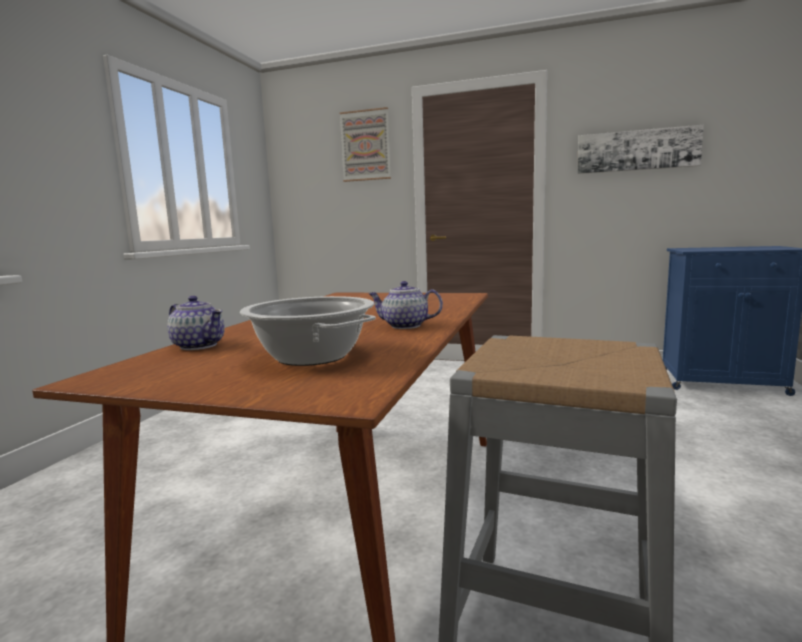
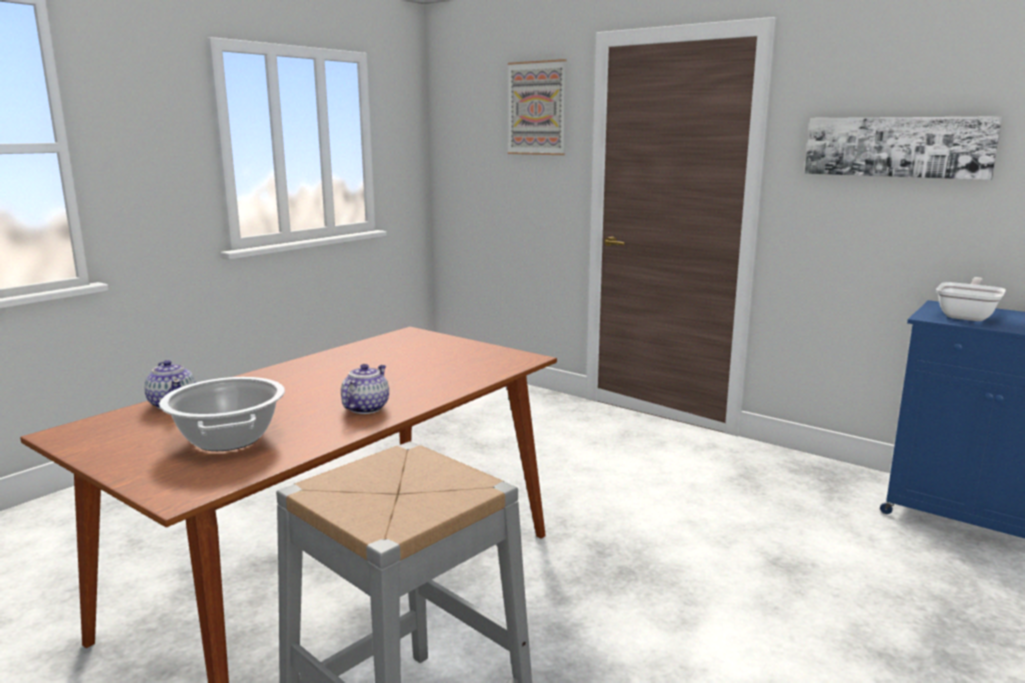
camera: 20 degrees right, 5 degrees up
teapot [369,281,443,329] -> teapot turned 75 degrees clockwise [341,364,389,414]
none -> frying pan [936,277,1006,321]

